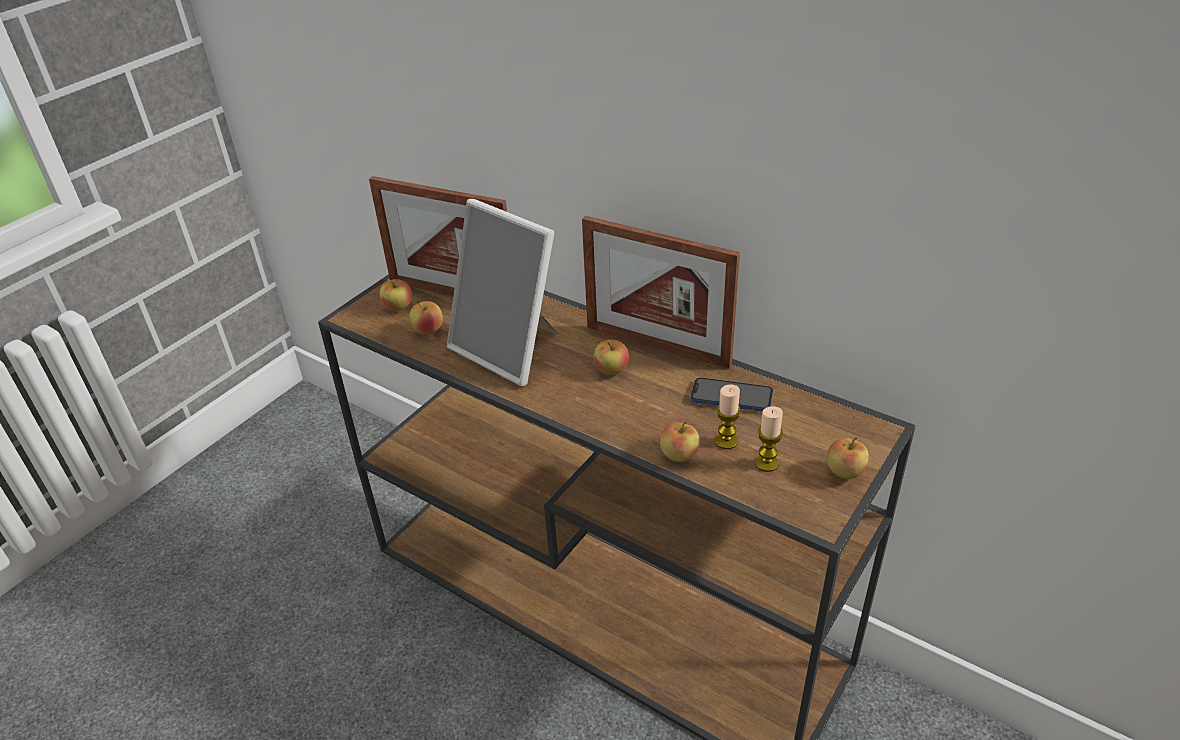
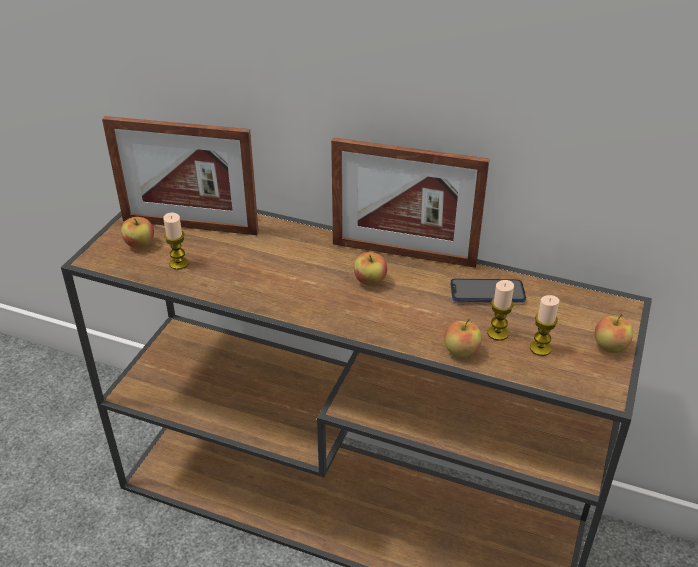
camera: 15 degrees left, 0 degrees up
apple [409,301,443,335] -> candle [163,213,189,270]
picture frame [447,199,558,386] -> none

